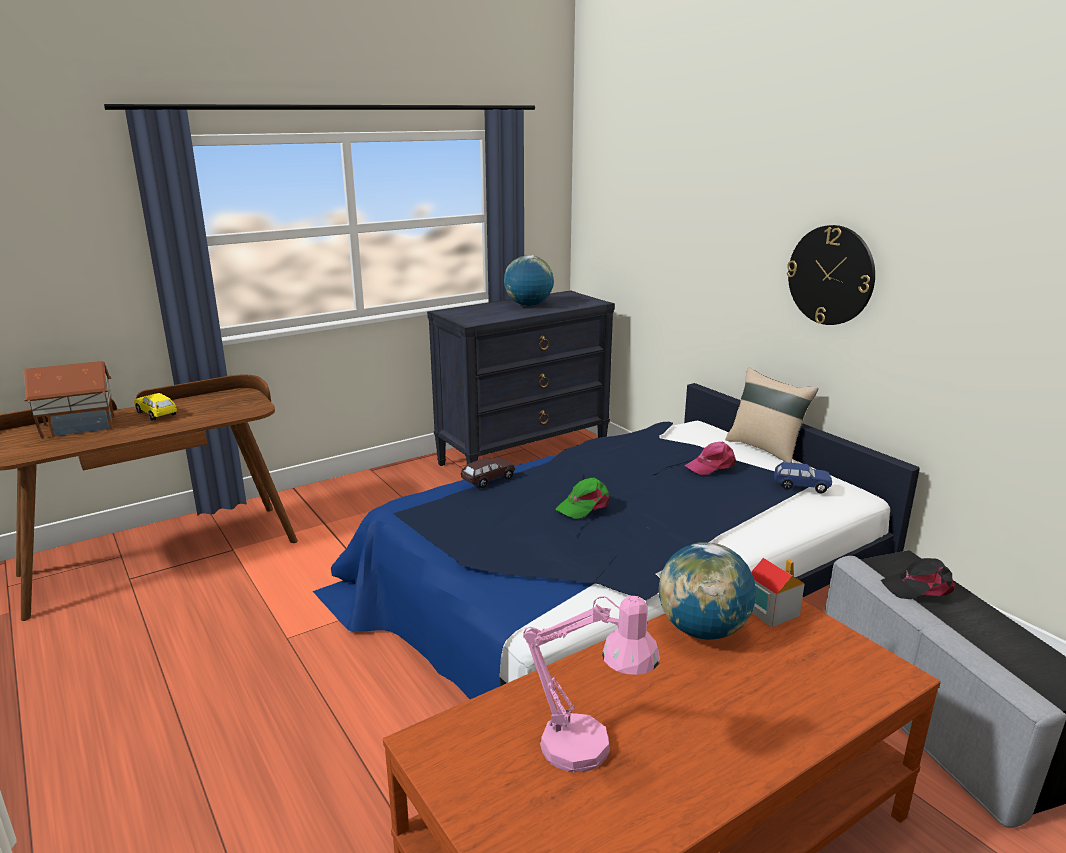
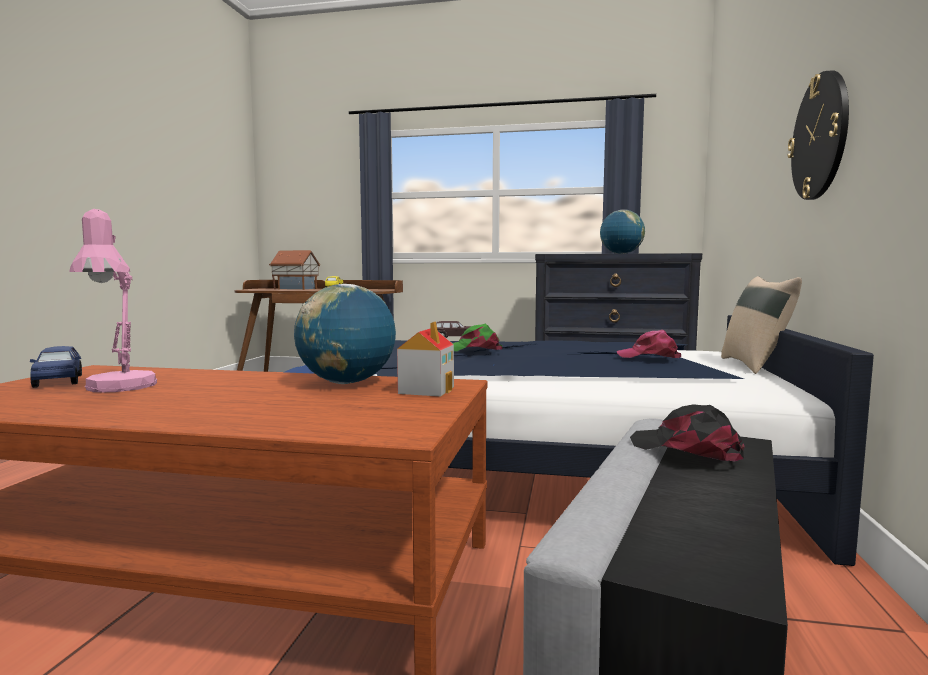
camera: 45 degrees right, 15 degrees down
blue toy car [774,462,832,494] -> blue toy car moved to [30,346,82,388]

